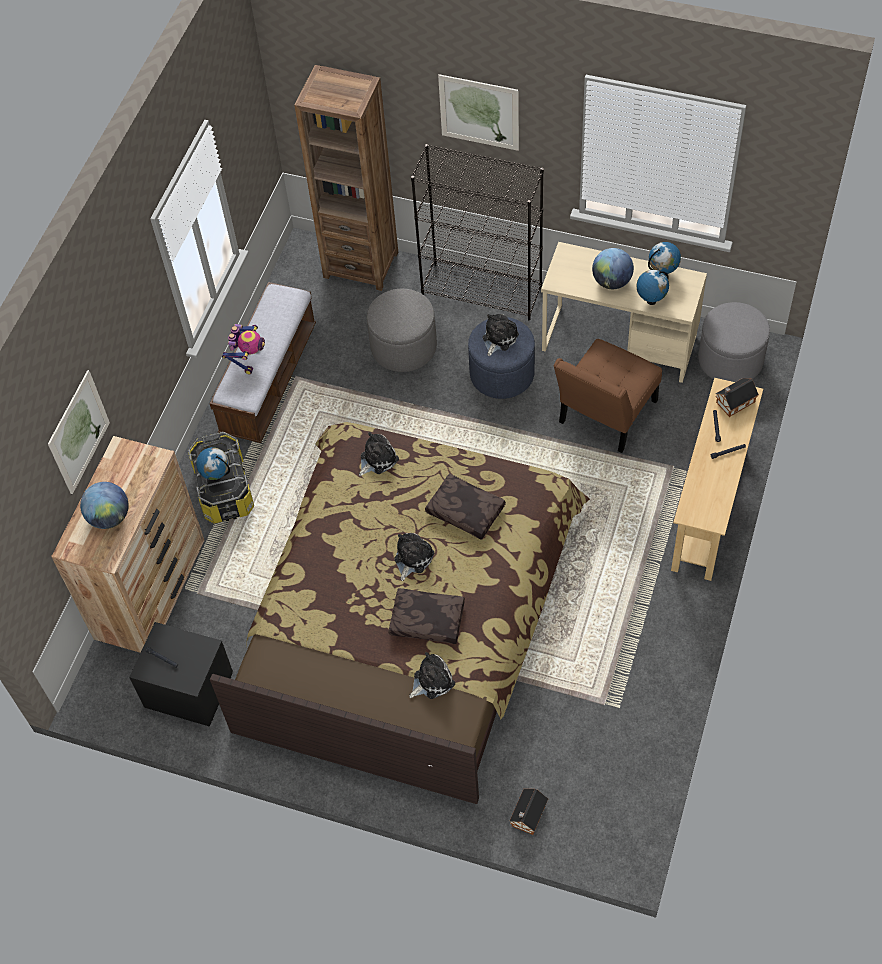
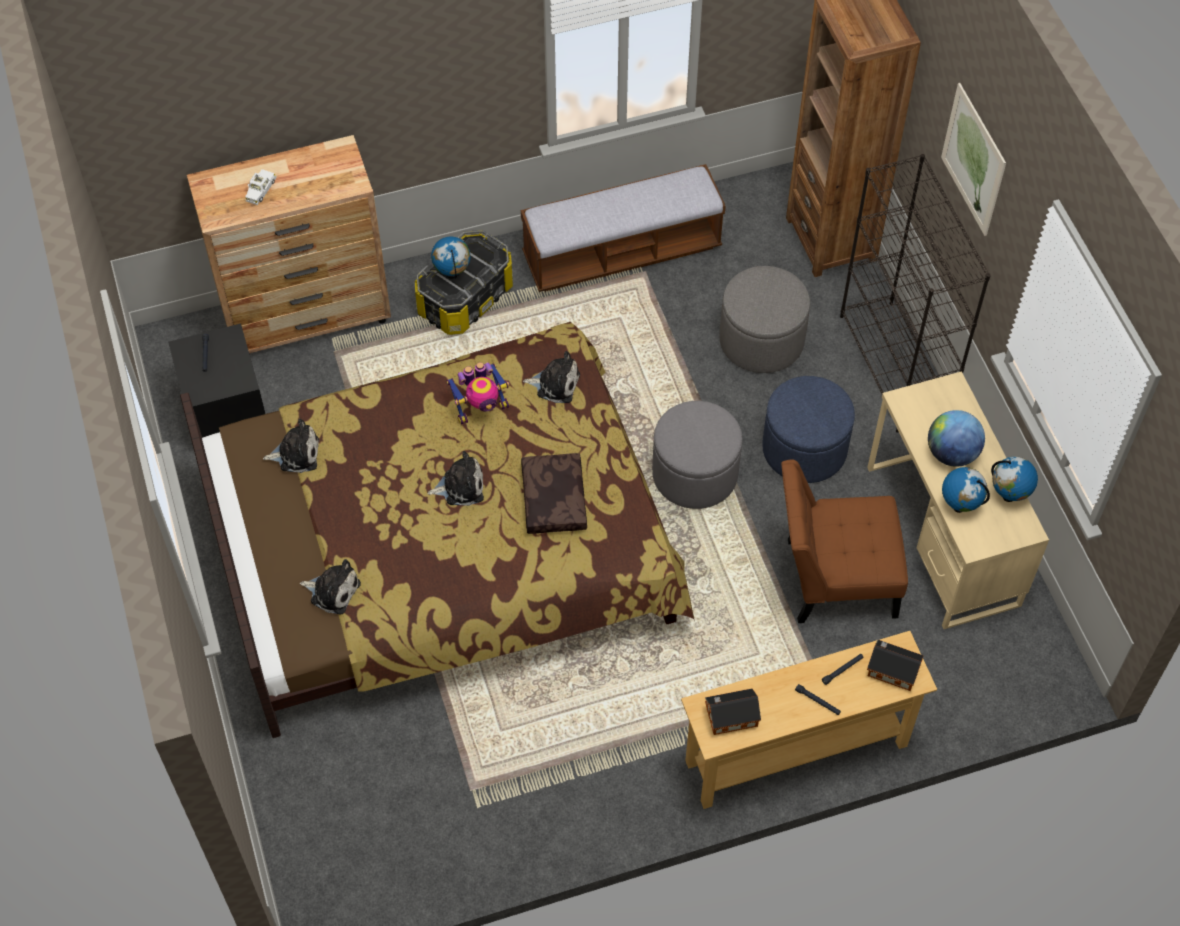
camera: 50 degrees right, 0 degrees up
picture [48,370,110,495] -> none
globe [80,482,129,529] -> white toy car [245,169,277,205]
toy robot [222,324,265,374] -> toy robot moved to [447,362,509,425]
brown pillow [389,588,465,644] -> none
plush toy [483,314,519,356] -> plush toy moved to [263,419,319,473]
toy house [509,789,548,835] -> toy house moved to [705,689,761,735]
grey ottoman [698,302,770,382] -> grey ottoman moved to [652,401,742,509]

